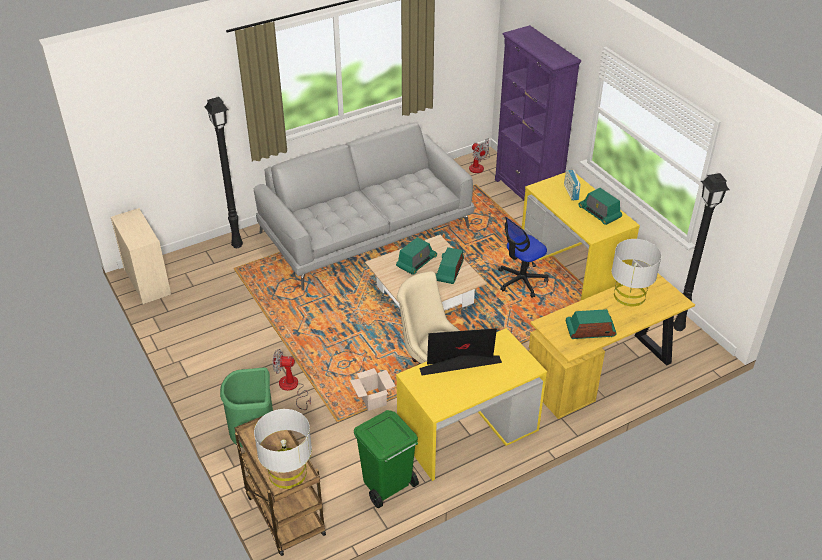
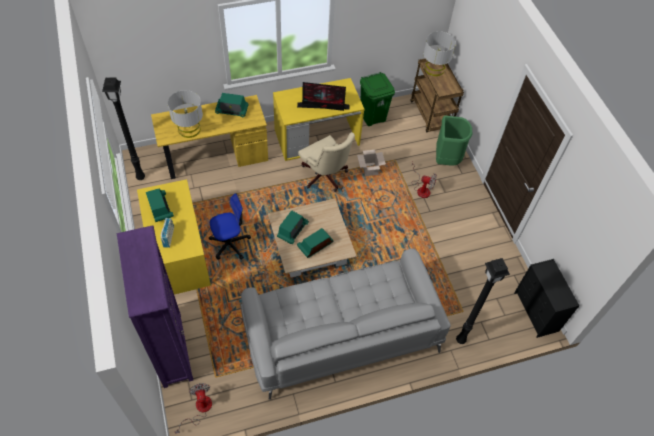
camera: 170 degrees left, 15 degrees up
beige dresser [111,208,171,304] -> black dresser [514,259,580,338]

